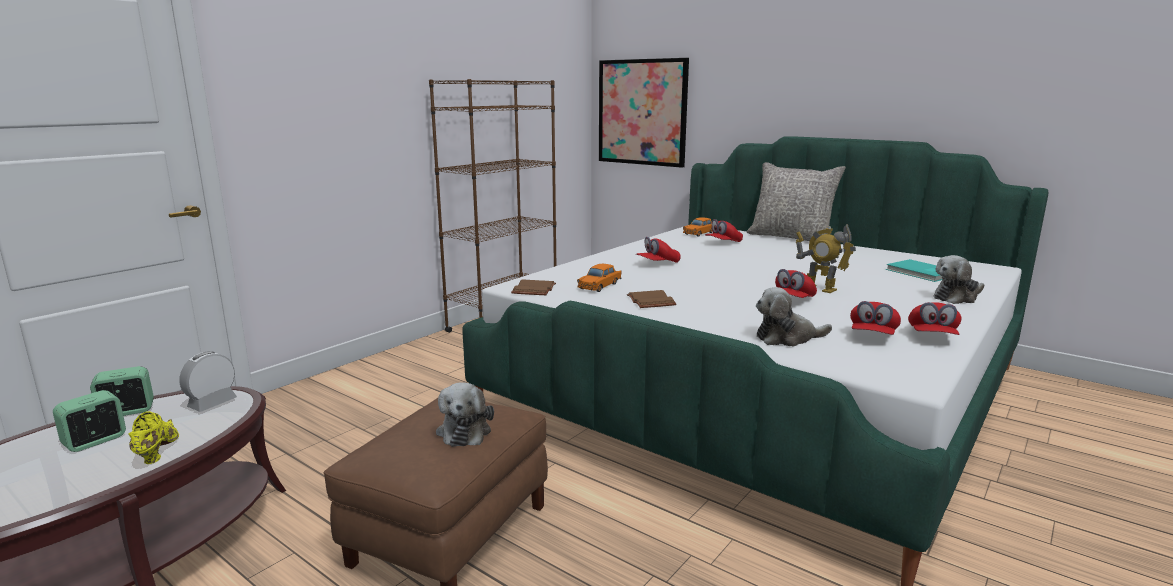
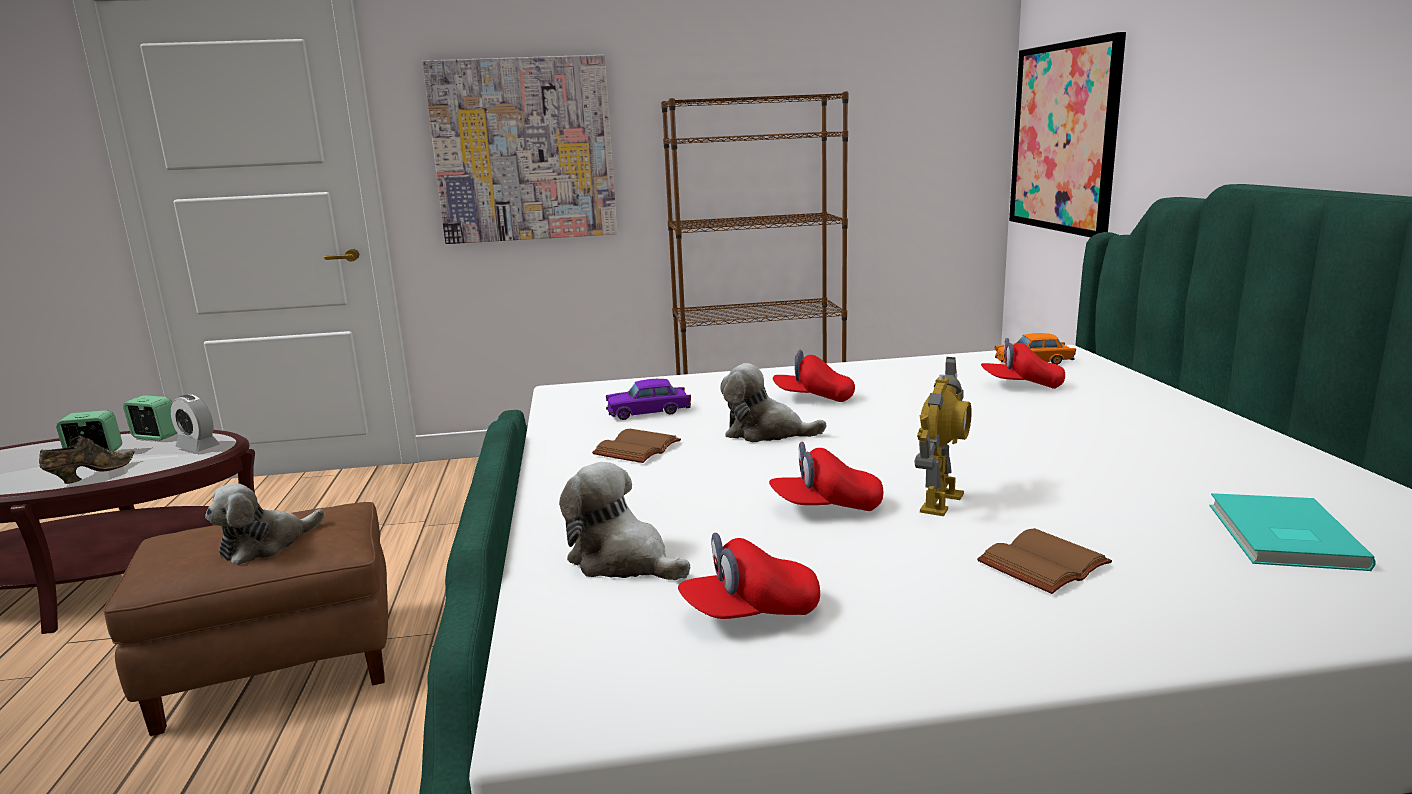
camera: 45 degrees right, 0 degrees up
yellow shoe [129,411,179,464] -> brown shoe [39,436,134,484]
alarm clock [179,351,237,412] -> alarm clock turned 135 degrees counterclockwise [171,395,220,452]
brown book [511,280,556,295] -> brown book moved to [977,528,1112,594]
orange toy car [577,264,621,292] -> purple toy car [606,379,691,420]
grey pillow [747,162,846,241] -> none
toy robot [796,224,856,293] -> toy robot turned 150 degrees counterclockwise [914,357,972,516]
red cap [908,302,961,335] -> none
plush toy [933,255,984,304] -> plush toy moved to [720,363,826,442]
none -> picture [422,55,617,244]

